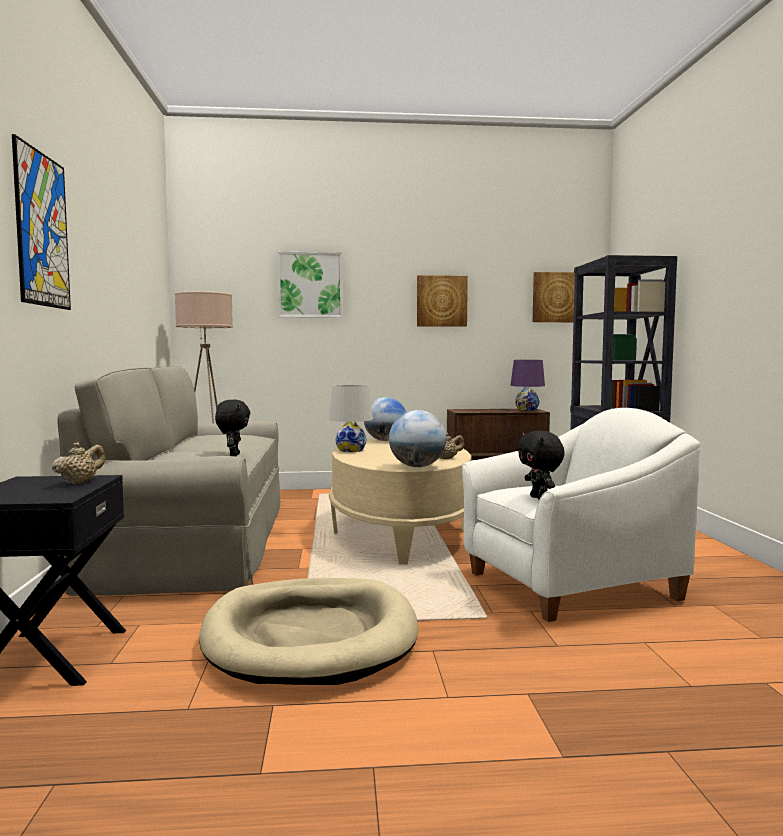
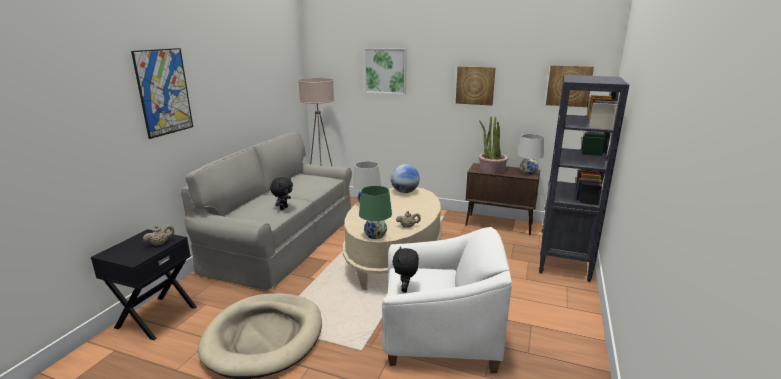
camera: 25 degrees right, 15 degrees up
globe [389,410,446,467] -> green table lamp [359,186,392,239]
purple table lamp [510,360,545,411] -> white table lamp [517,134,544,175]
none -> potted plant [478,116,508,174]

